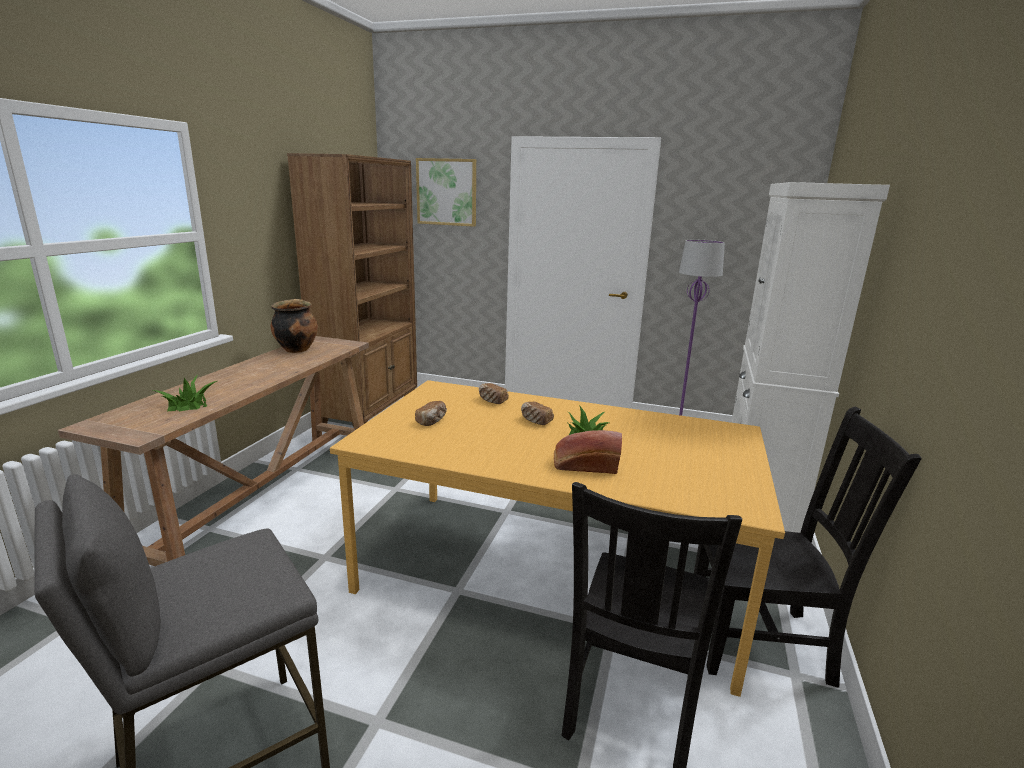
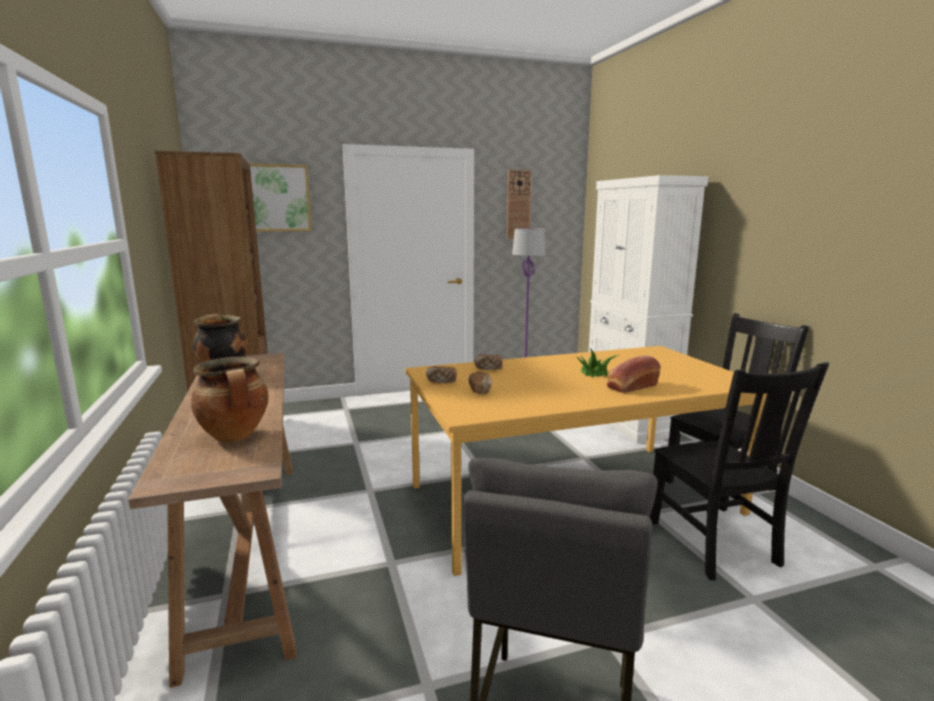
camera: 35 degrees left, 5 degrees down
potted plant [152,375,217,411] -> cooking pot [191,357,268,442]
bread [521,402,554,425] -> bread moved to [426,366,457,383]
none -> wall clock [507,170,532,239]

